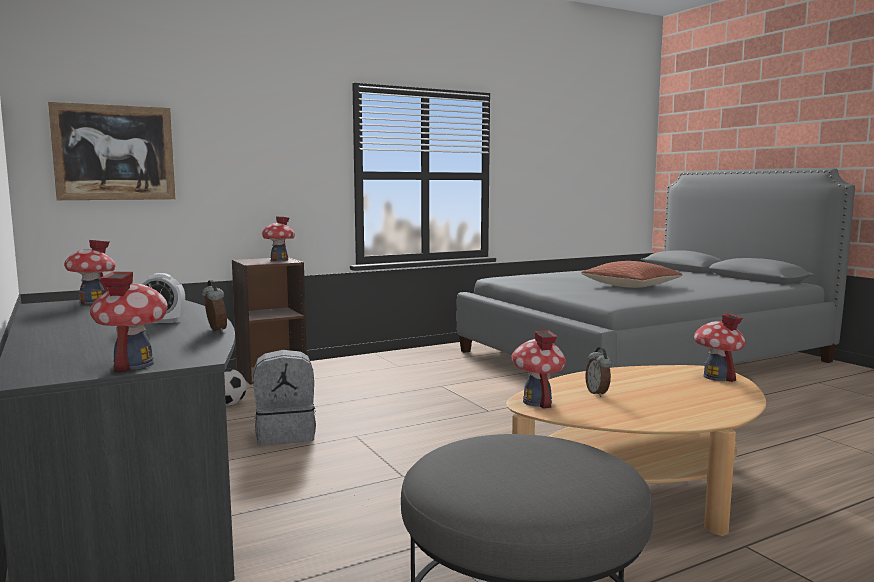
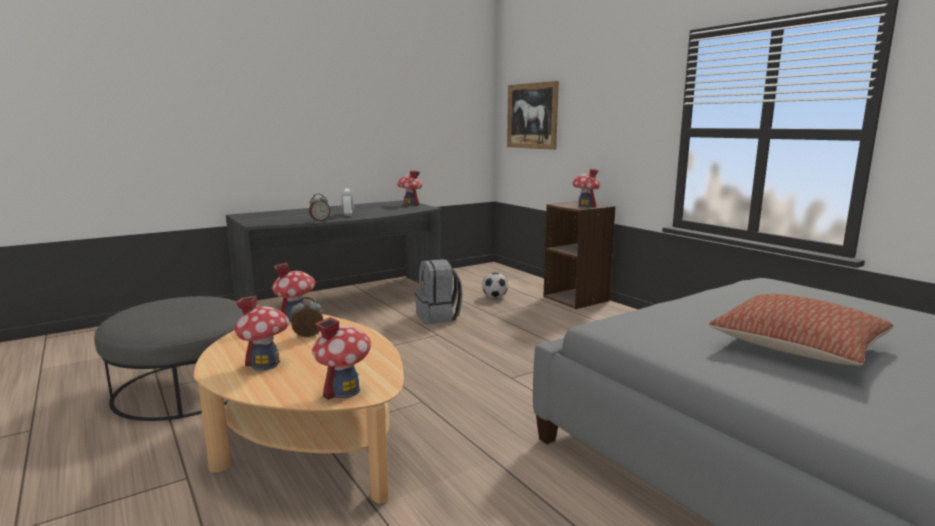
camera: 85 degrees right, 5 degrees up
toy house [90,272,168,372] -> toy house moved to [234,295,289,370]

